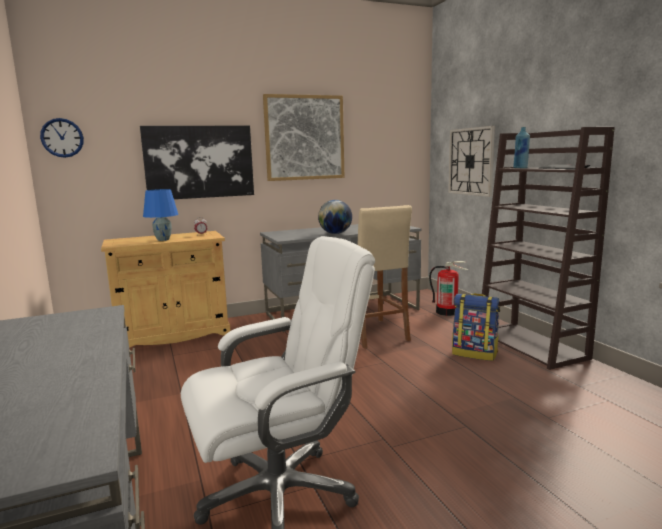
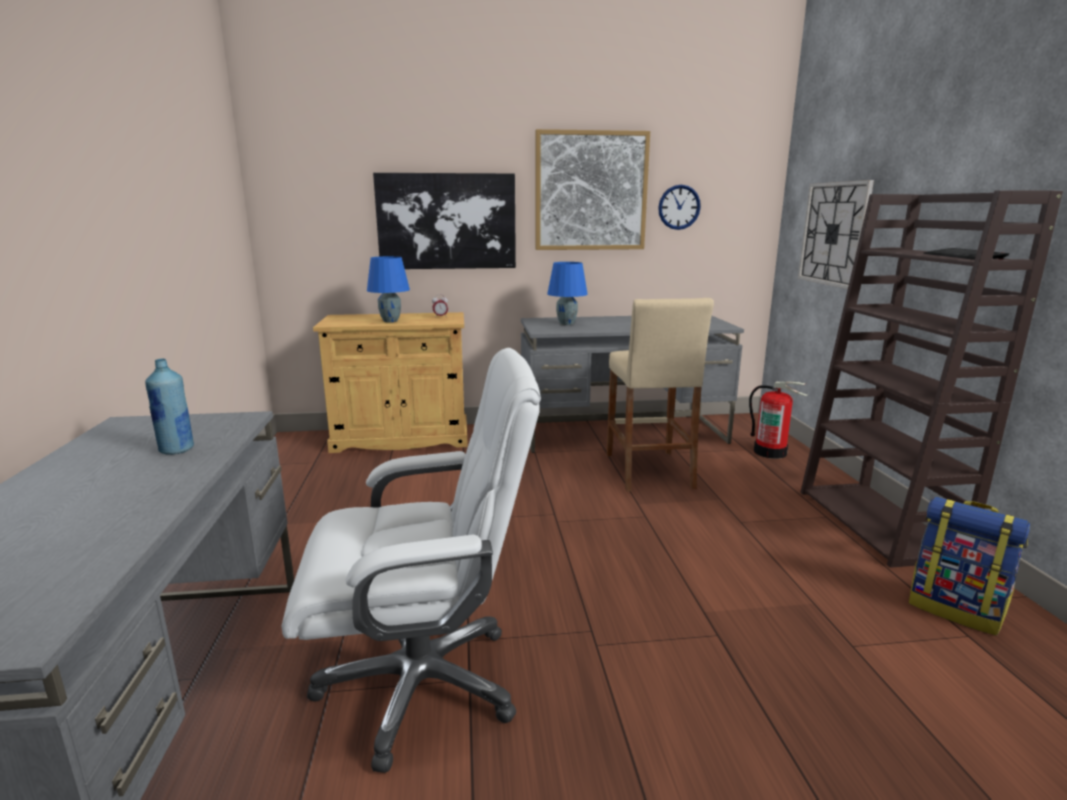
camera: 15 degrees right, 5 degrees up
wall clock [40,118,84,158] -> wall clock moved to [658,185,701,230]
globe [318,200,352,234] -> none
backpack [452,293,500,361] -> backpack moved to [909,497,1030,636]
blue bottle [513,127,530,168] -> blue bottle moved to [145,358,194,455]
none -> blue table lamp [547,262,588,325]

